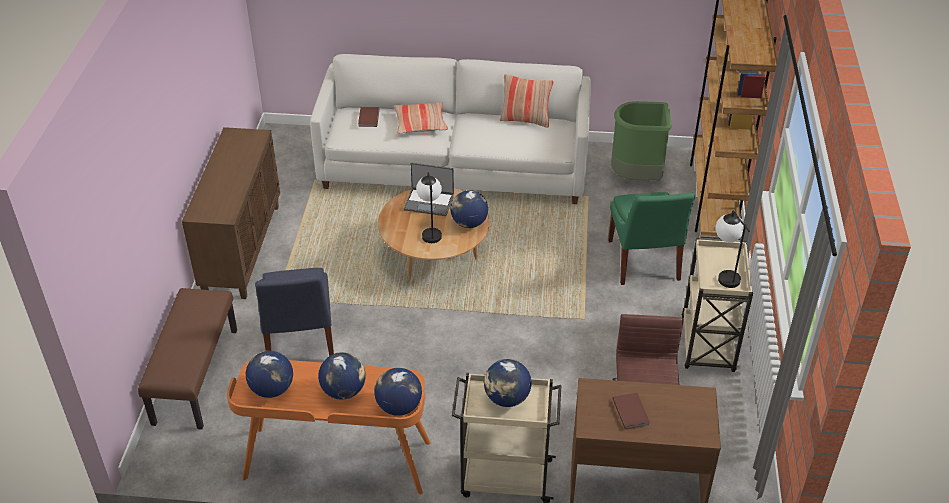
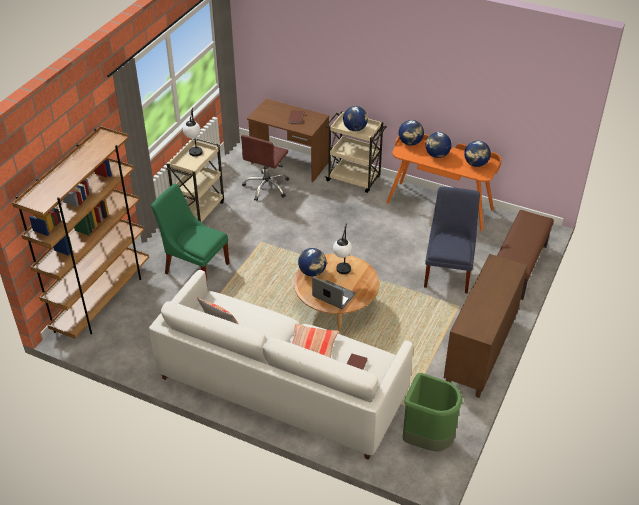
camera: 160 degrees left, 0 degrees up
green chair [608,192,695,285] -> green chair turned 75 degrees counterclockwise [151,184,229,282]
green trash can [611,101,672,181] -> green trash can moved to [403,373,463,451]

